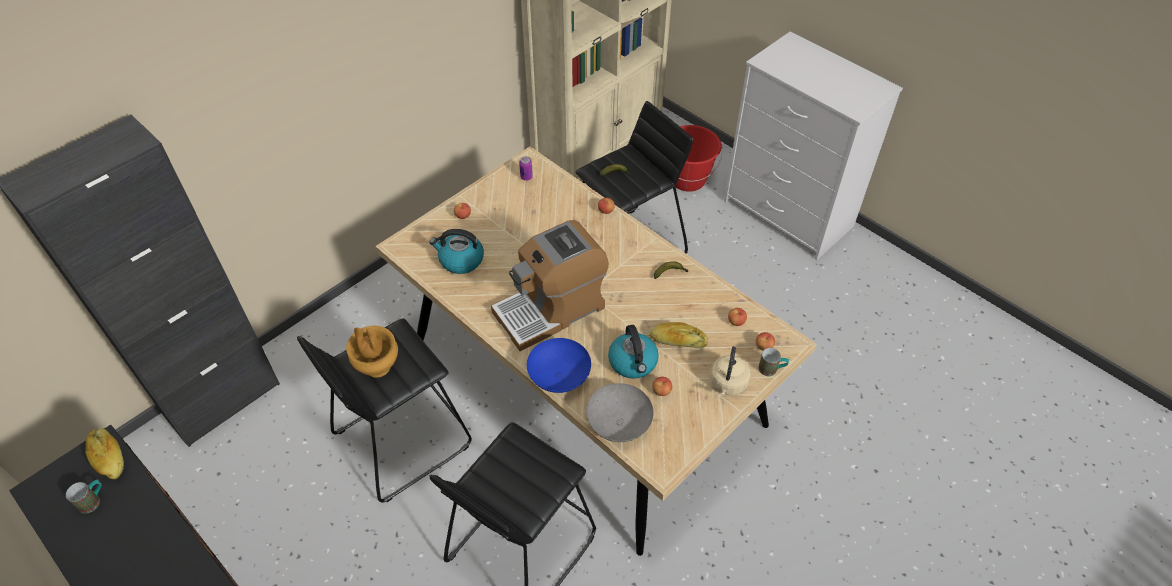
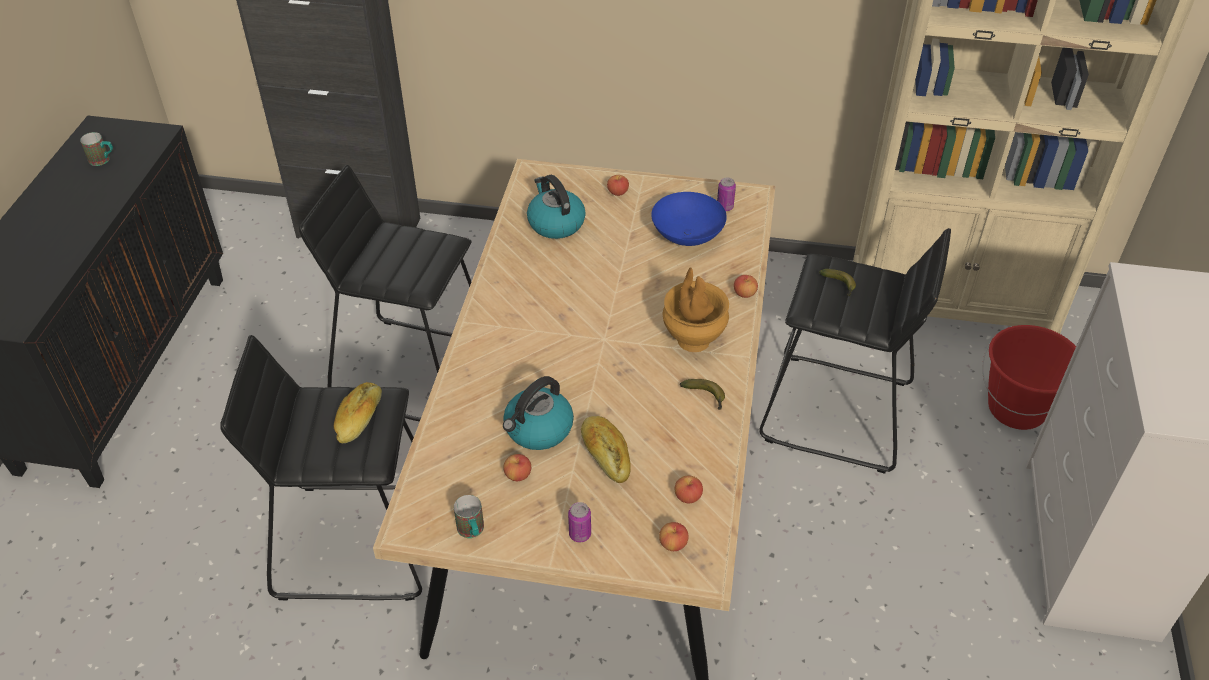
camera: 55 degrees right, 5 degrees down
bread [85,428,124,479] -> bread moved to [334,382,382,443]
brown vase [346,326,398,378] -> brown vase moved to [662,267,729,352]
coffee machine [491,220,609,351] -> none
blue bowl [527,338,591,393] -> blue bowl moved to [651,192,727,246]
grey bowl [586,383,654,442] -> none
beige kettle [710,346,750,395] -> can [568,502,591,542]
mug [758,348,789,376] -> mug moved to [454,495,484,538]

